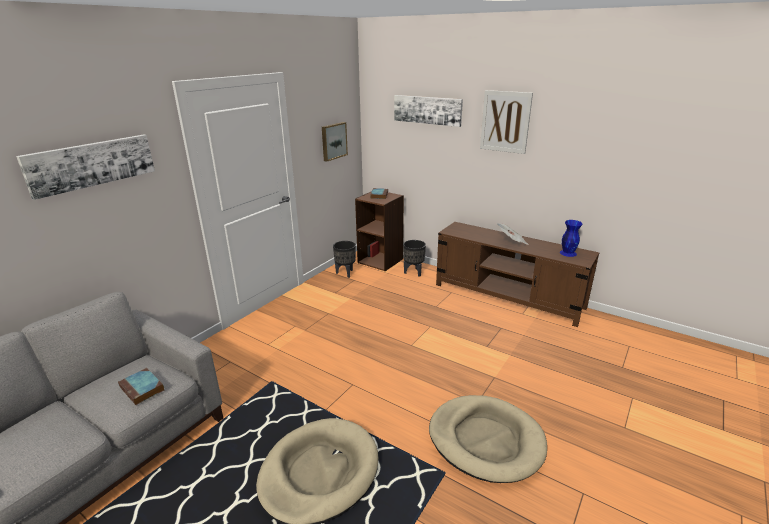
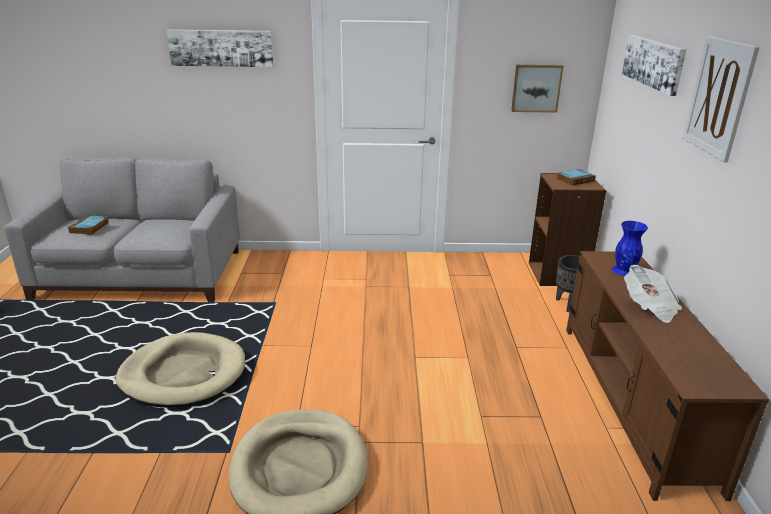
camera: 55 degrees right, 0 degrees up
book [118,368,164,405] -> book moved to [68,215,108,235]
black planter [333,241,356,278] -> none
blue vase [560,220,583,257] -> blue vase moved to [612,221,648,276]

